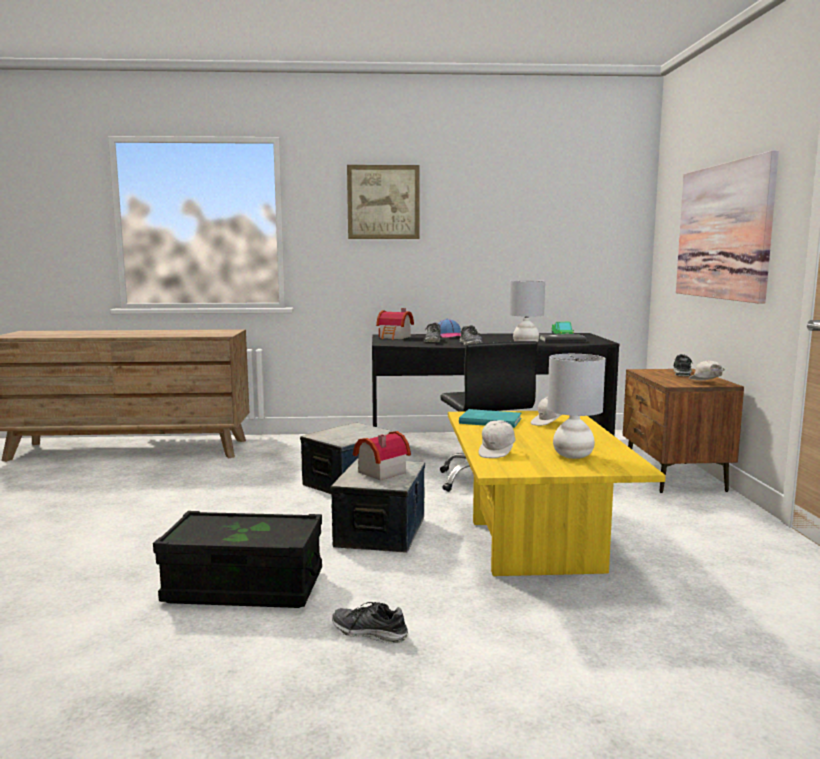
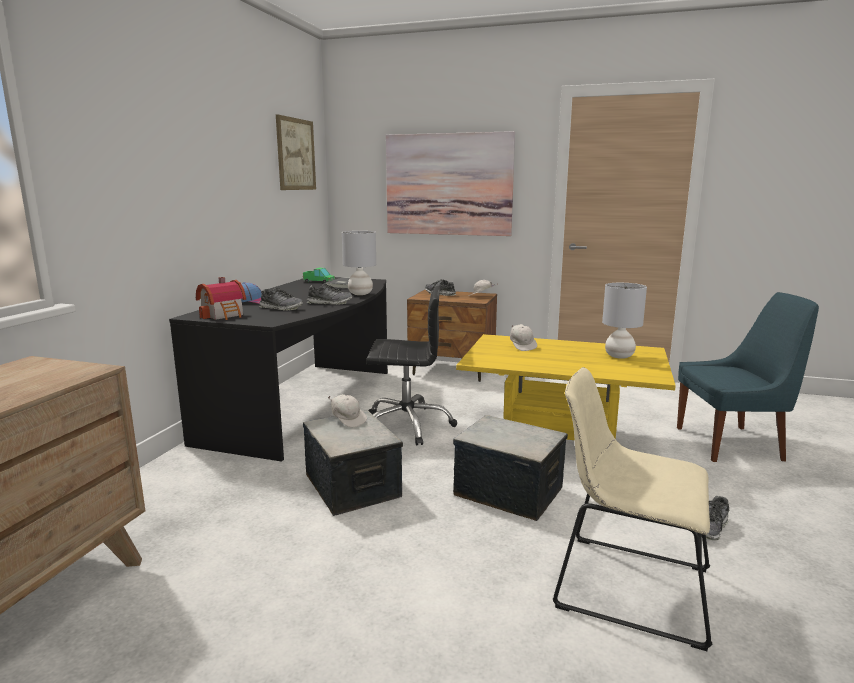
camera: 70 degrees left, 5 degrees up
black storage box [153,511,322,608] -> beige chair [553,367,712,651]
picture [347,165,419,239] -> picture moved to [276,114,316,190]
toy house [353,431,411,480] -> none
turquoise book [459,409,521,428] -> none
white cap [478,420,516,458] -> white cap moved to [328,394,367,428]
none -> blue chair [677,292,819,462]

